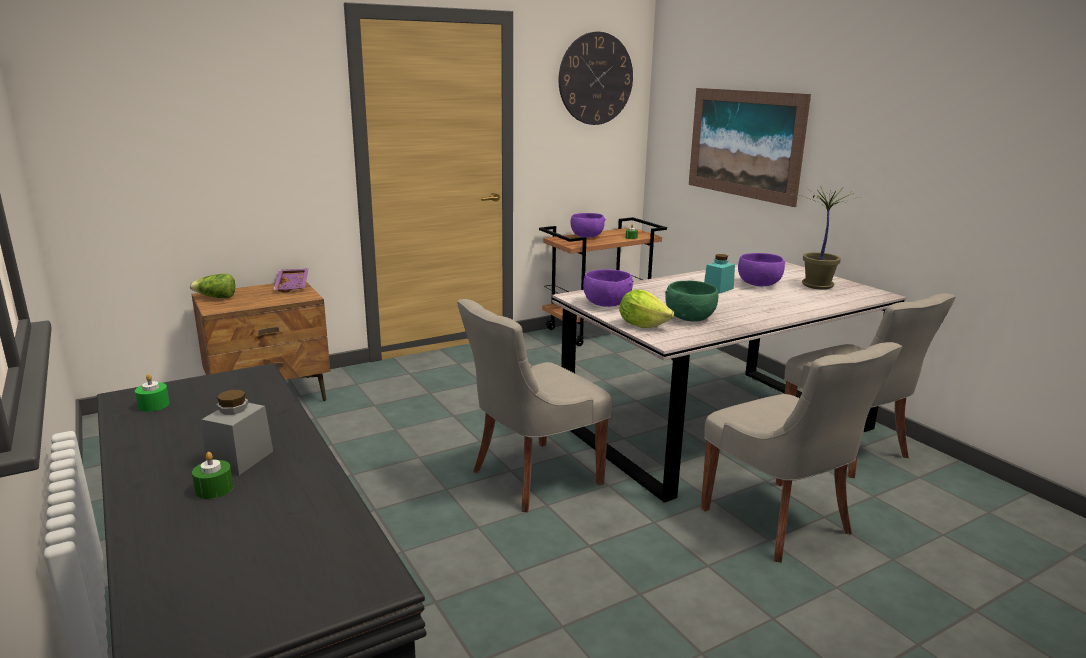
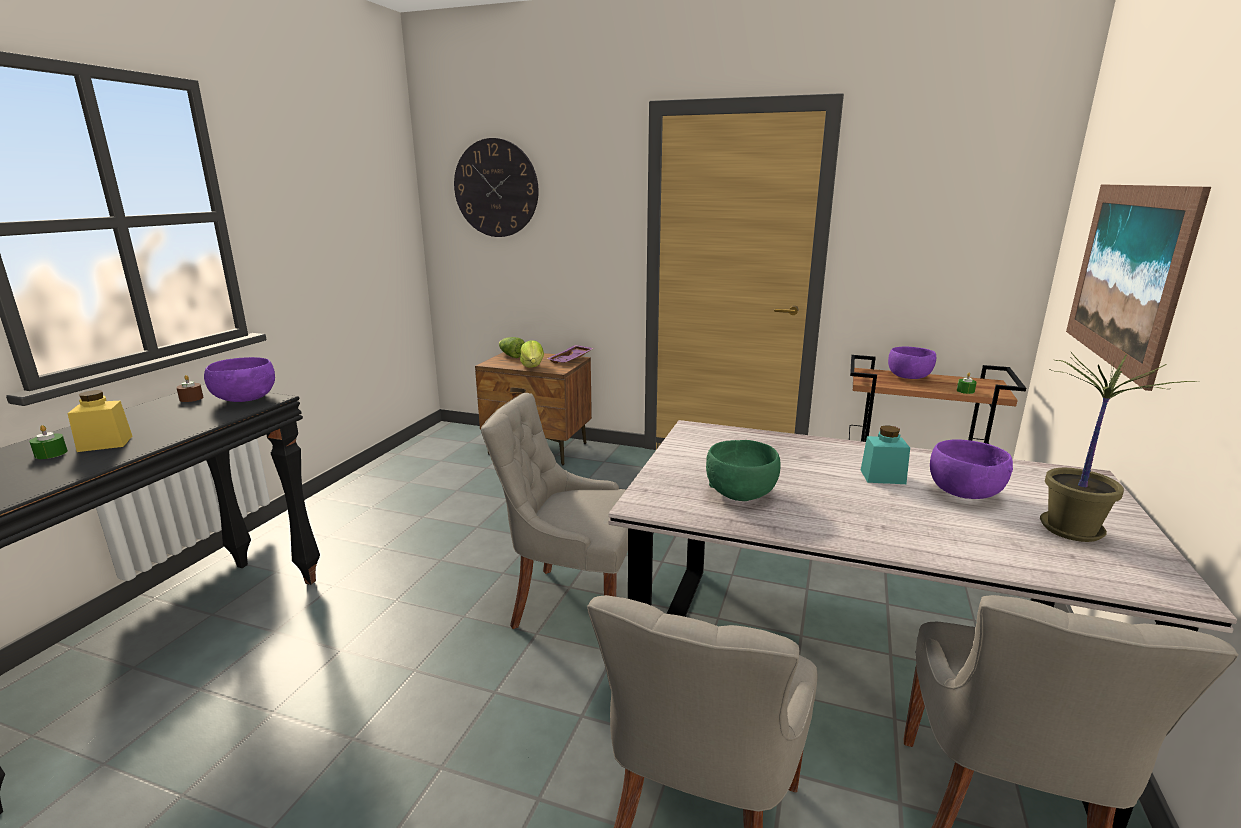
camera: 50 degrees right, 0 degrees up
green candle [135,374,170,412] -> brown candle [176,375,203,402]
grey jar [201,390,273,475] -> yellow jar [67,390,132,452]
wall clock [559,32,633,125] -> wall clock moved to [454,138,539,237]
purple bowl [583,269,633,307] -> purple bowl moved to [204,357,275,402]
lettuce [619,289,674,328] -> lettuce moved to [520,340,544,368]

